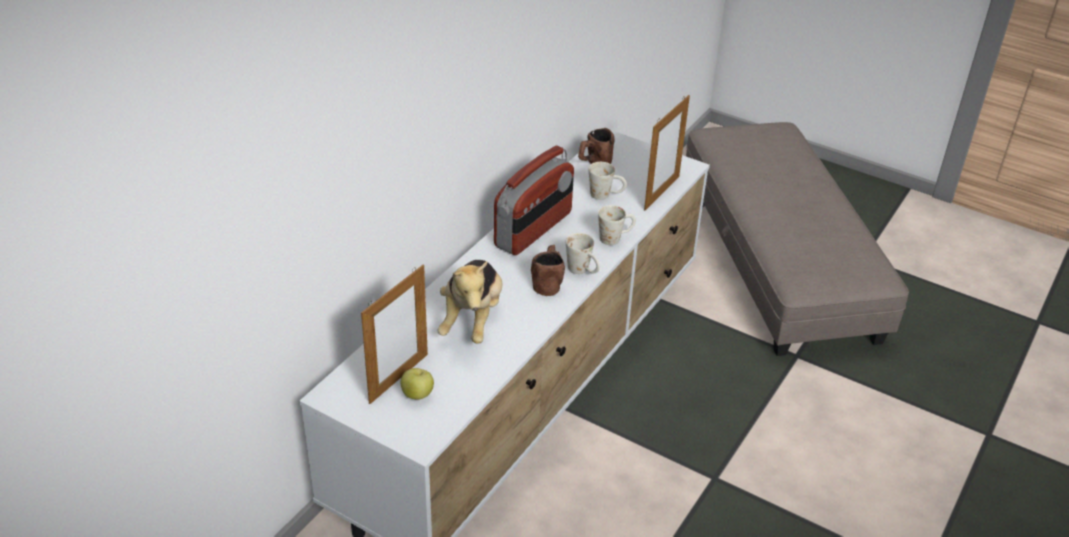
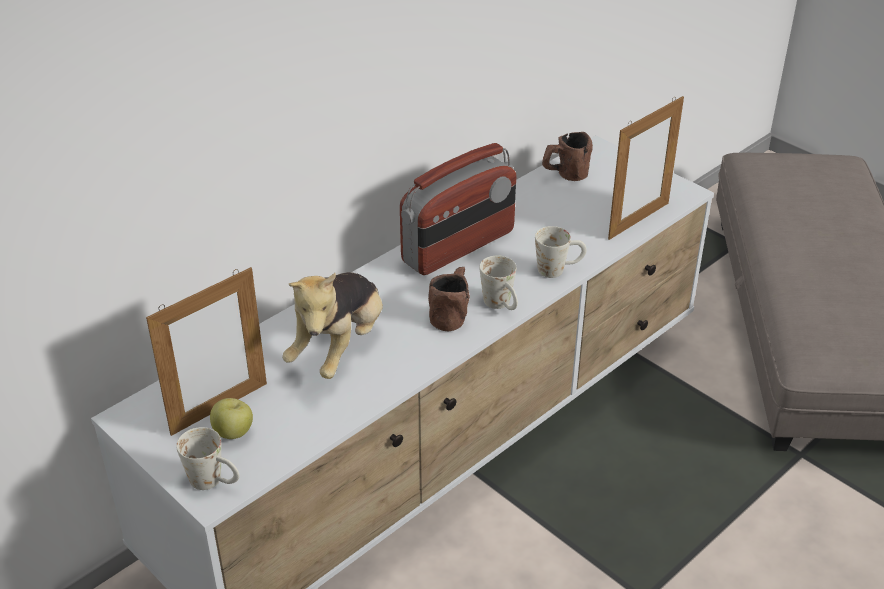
camera: 15 degrees right, 0 degrees up
white mug [589,162,627,200] -> white mug moved to [176,427,239,490]

